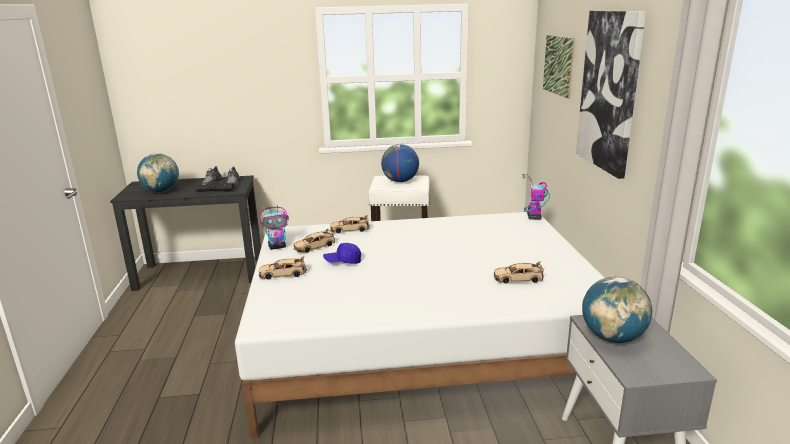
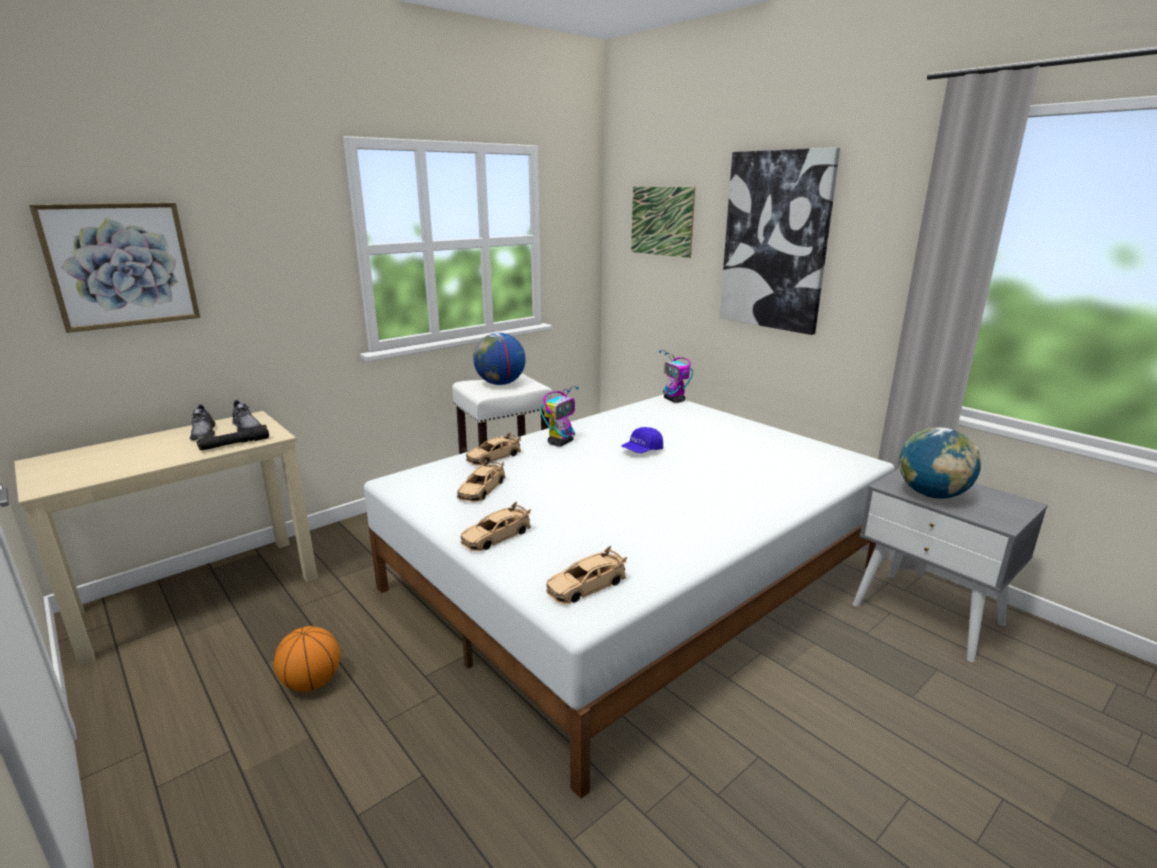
camera: 35 degrees left, 0 degrees up
black desk [110,175,261,291] -> beige desk [14,411,318,667]
globe [137,153,179,193] -> none
toy robot [260,205,289,250] -> toy robot moved to [540,386,579,447]
blue cap [323,243,361,264] -> blue cap moved to [621,427,663,453]
beige toy car [494,261,545,283] -> beige toy car moved to [546,546,627,604]
none -> picture [29,203,200,333]
none -> basketball [274,626,340,692]

